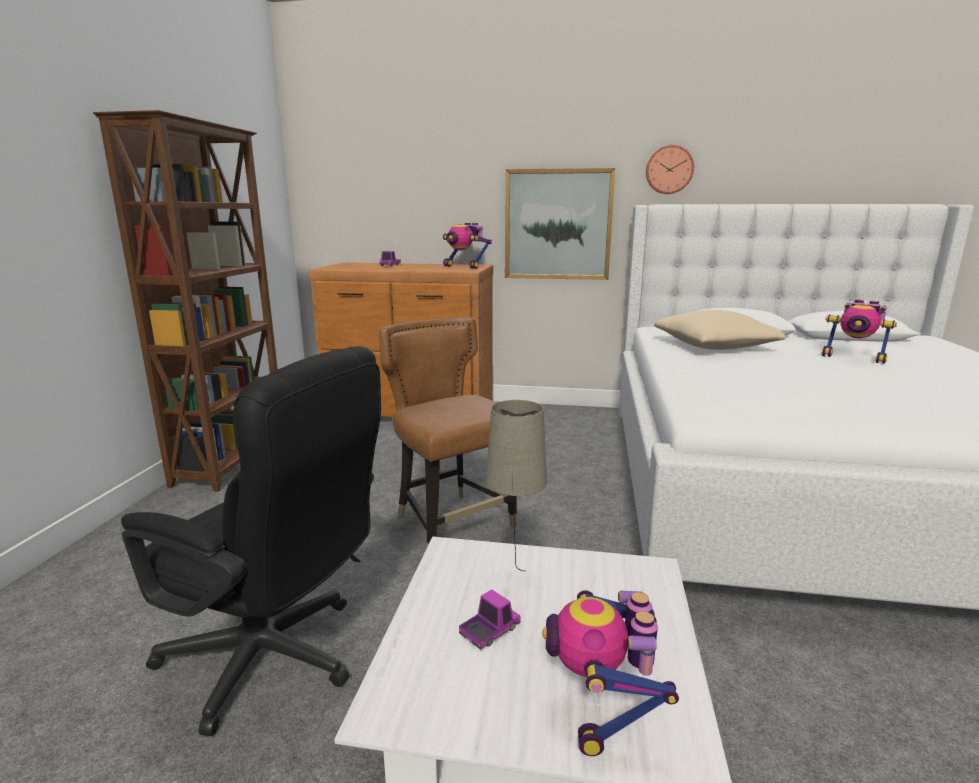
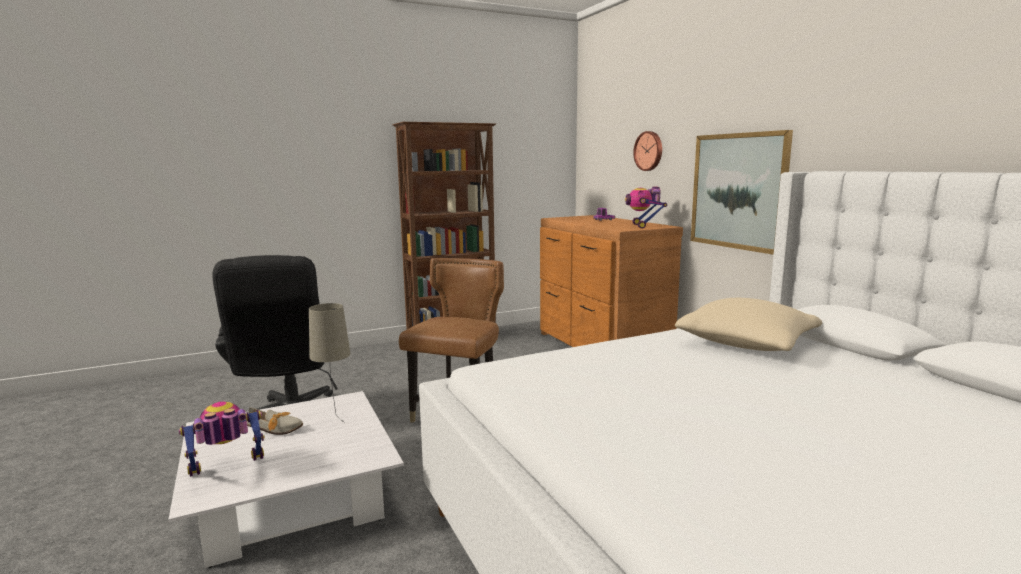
camera: 55 degrees right, 5 degrees down
toy truck [459,589,521,650] -> shoe [247,407,303,435]
wall clock [646,145,694,194] -> wall clock moved to [633,131,662,171]
toy robot [822,300,897,364] -> none

